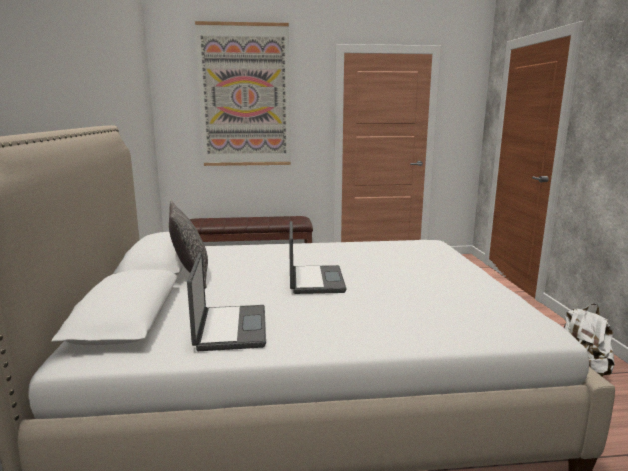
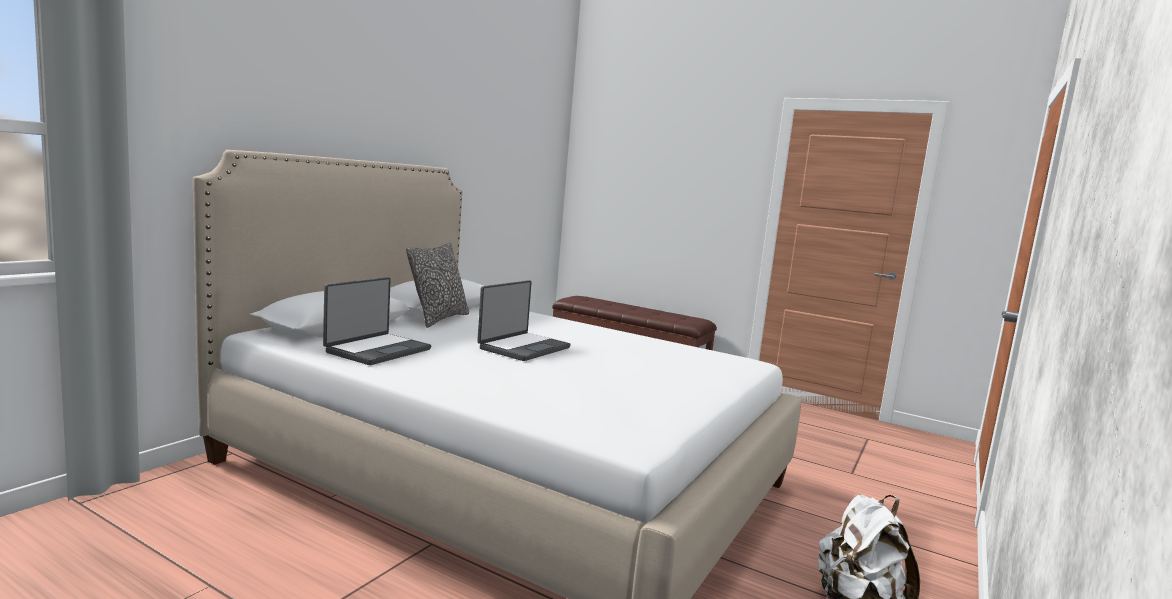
camera: 35 degrees right, 5 degrees down
picture [195,21,291,166] -> none

